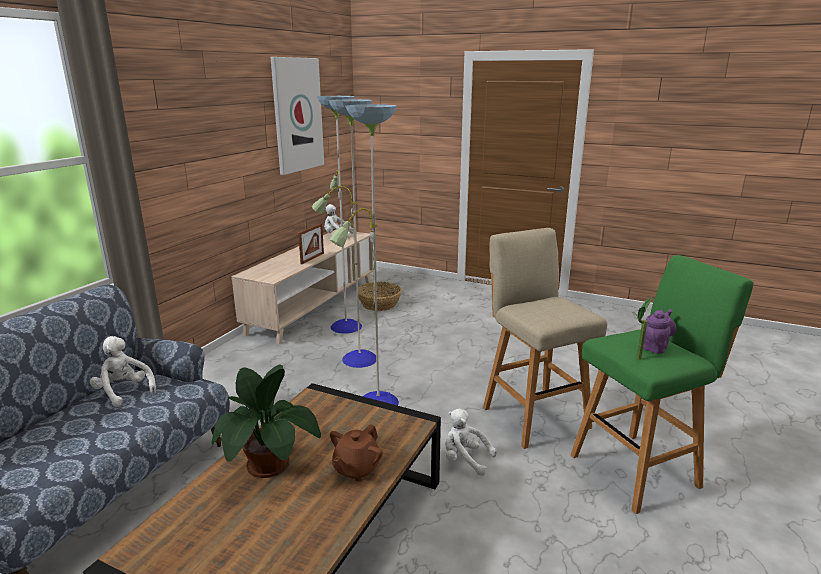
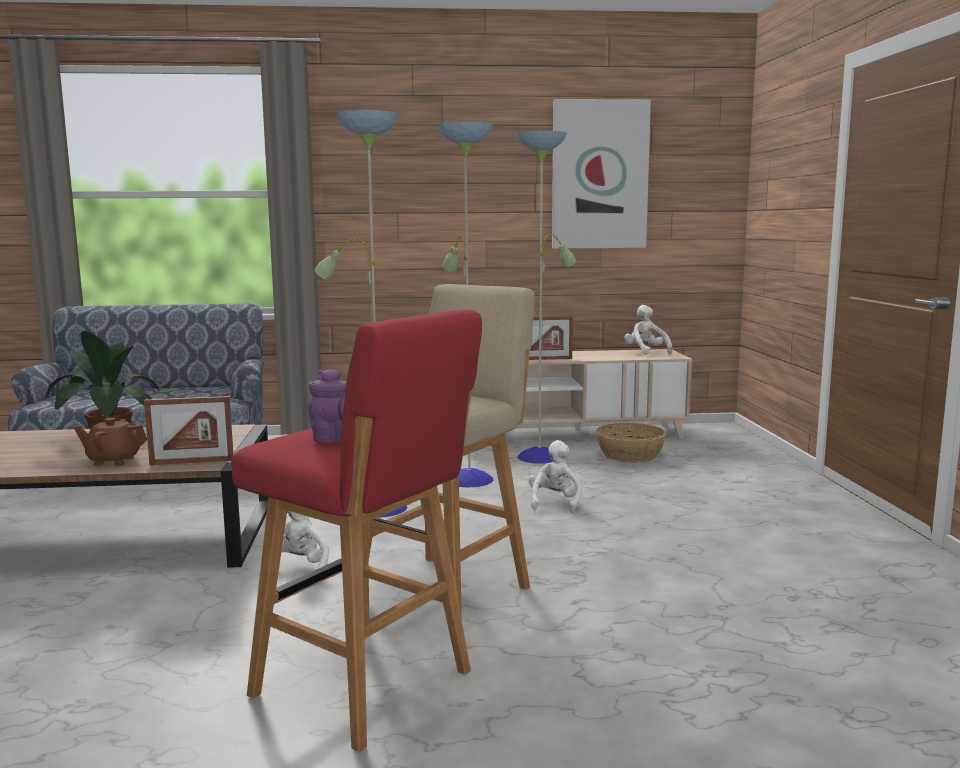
camera: 60 degrees right, 10 degrees down
white plush toy [90,336,156,407] -> white plush toy moved to [529,440,582,514]
green stool [571,255,754,514] -> red stool [231,309,482,752]
potted plant [633,297,652,359] -> none
none -> picture frame [144,396,233,465]

